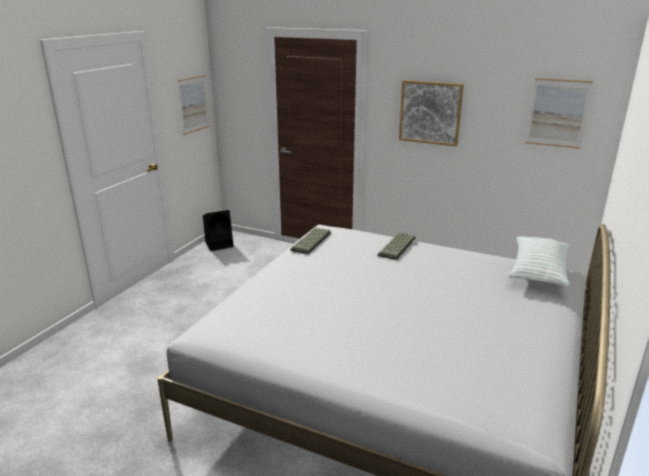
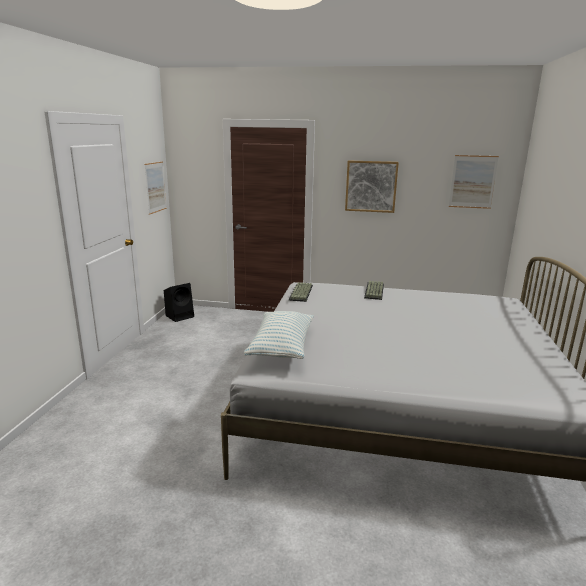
camera: 15 degrees left, 5 degrees down
pillow [509,236,570,287] -> pillow moved to [244,311,314,359]

